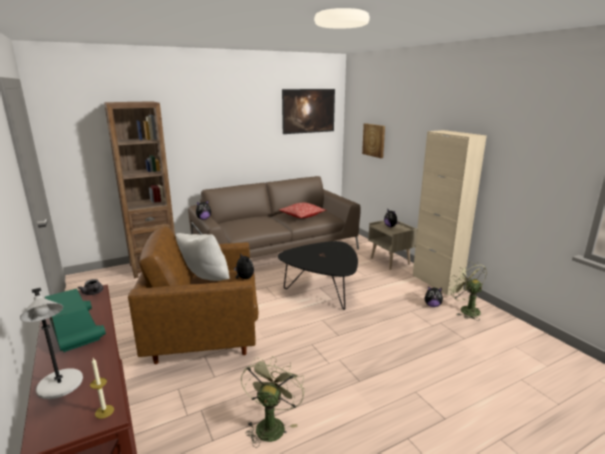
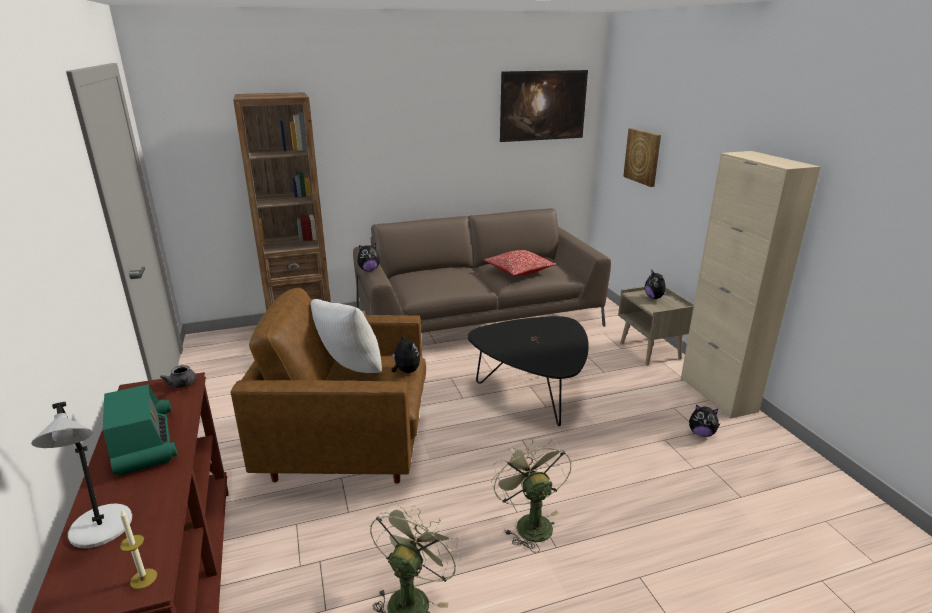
camera: 10 degrees right, 5 degrees up
green fan [448,262,487,320] -> green fan moved to [491,438,572,553]

